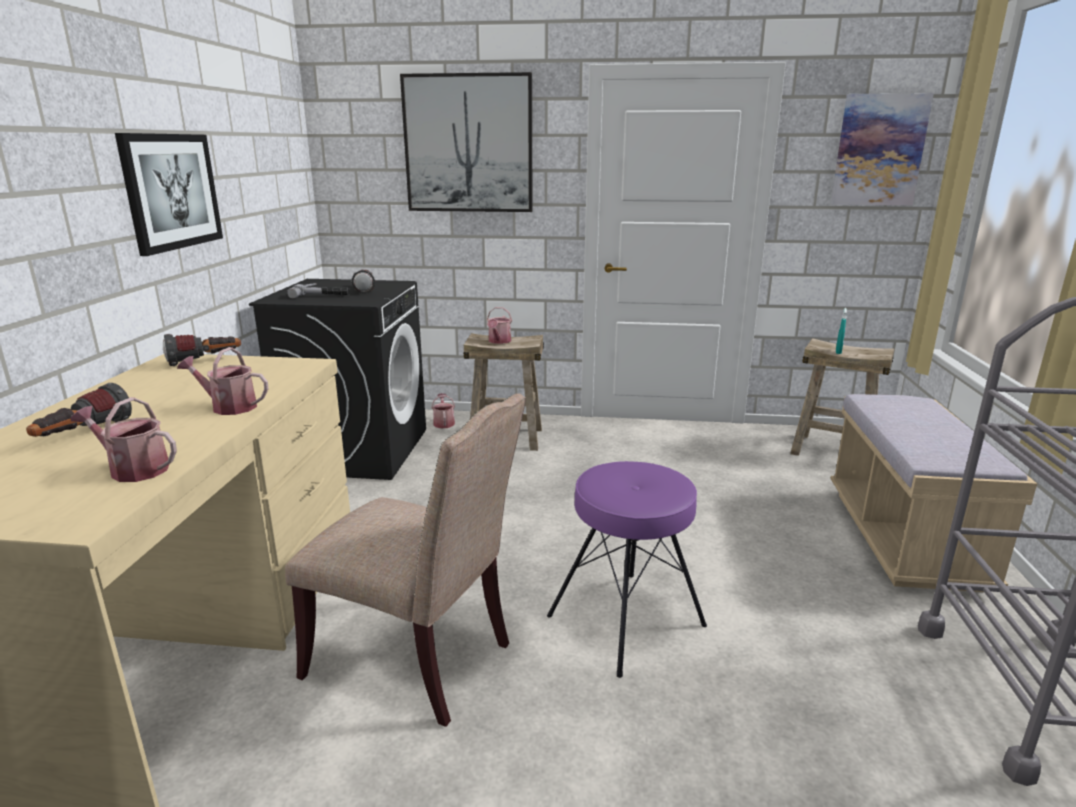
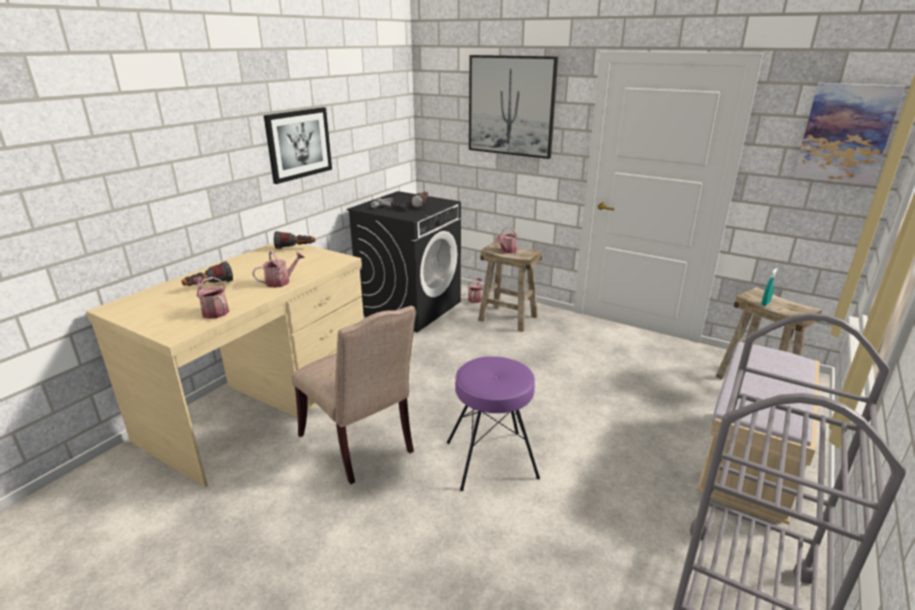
camera: 25 degrees right, 5 degrees up
watering can [177,347,268,415] -> watering can turned 105 degrees clockwise [252,250,305,288]

